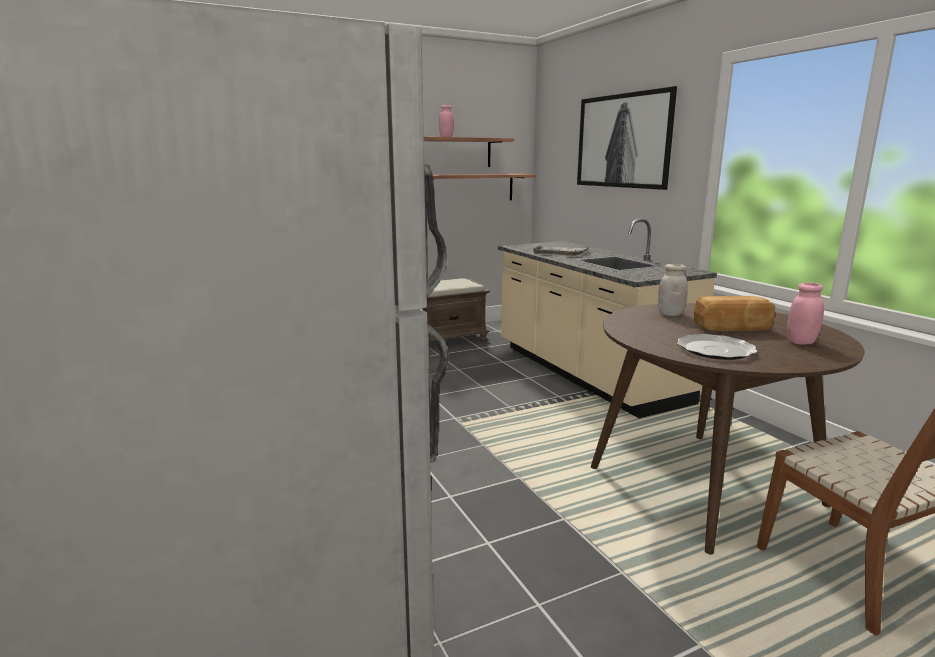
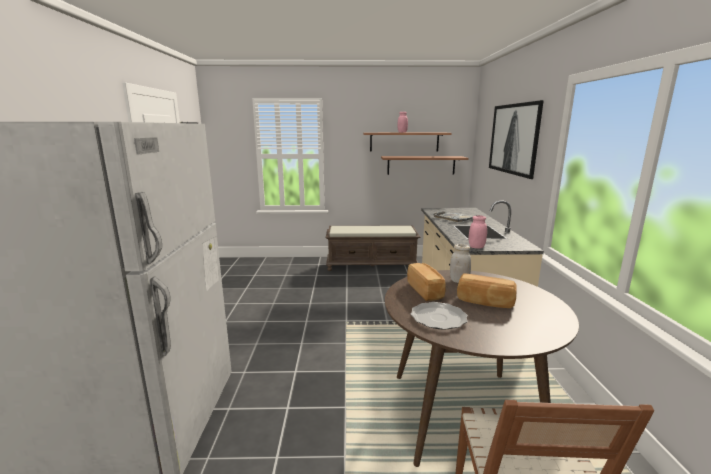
camera: 25 degrees right, 0 degrees up
pink jar [787,282,824,345] -> pink jar moved to [469,215,487,249]
none -> bread [407,263,446,301]

